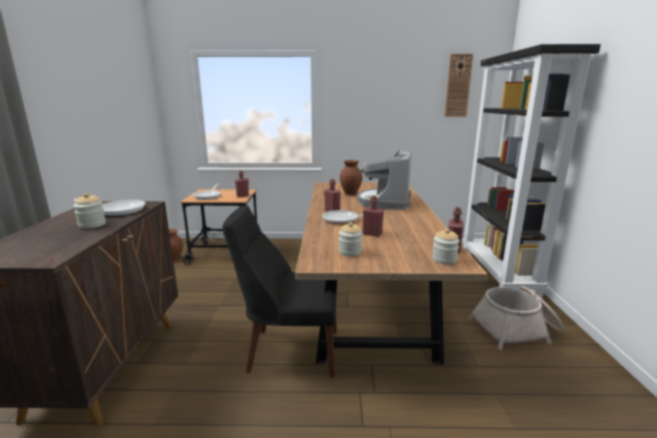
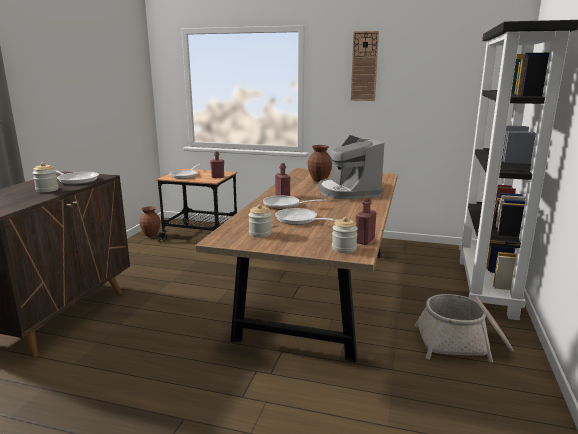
camera: 15 degrees right, 0 degrees up
black chair [223,205,337,377] -> none
coffee machine [357,151,412,210] -> coffee machine turned 45 degrees counterclockwise [318,135,384,199]
red bottle [363,196,384,237] -> frying pan [275,208,337,225]
wall clock [444,54,473,117] -> wall clock moved to [351,31,379,101]

